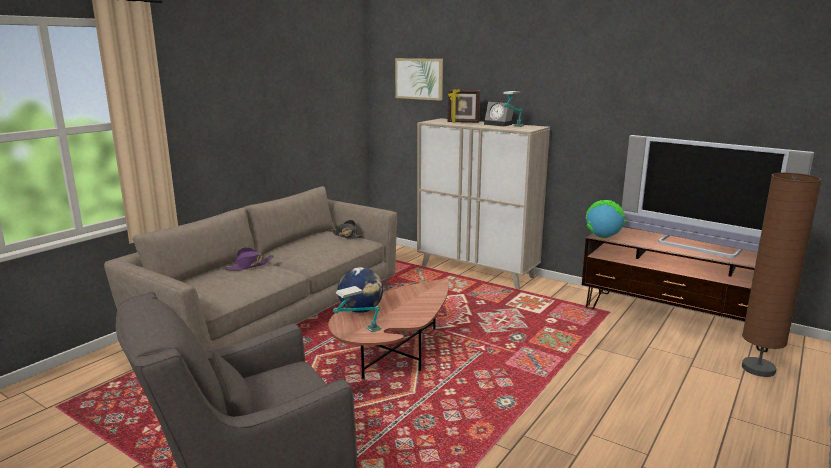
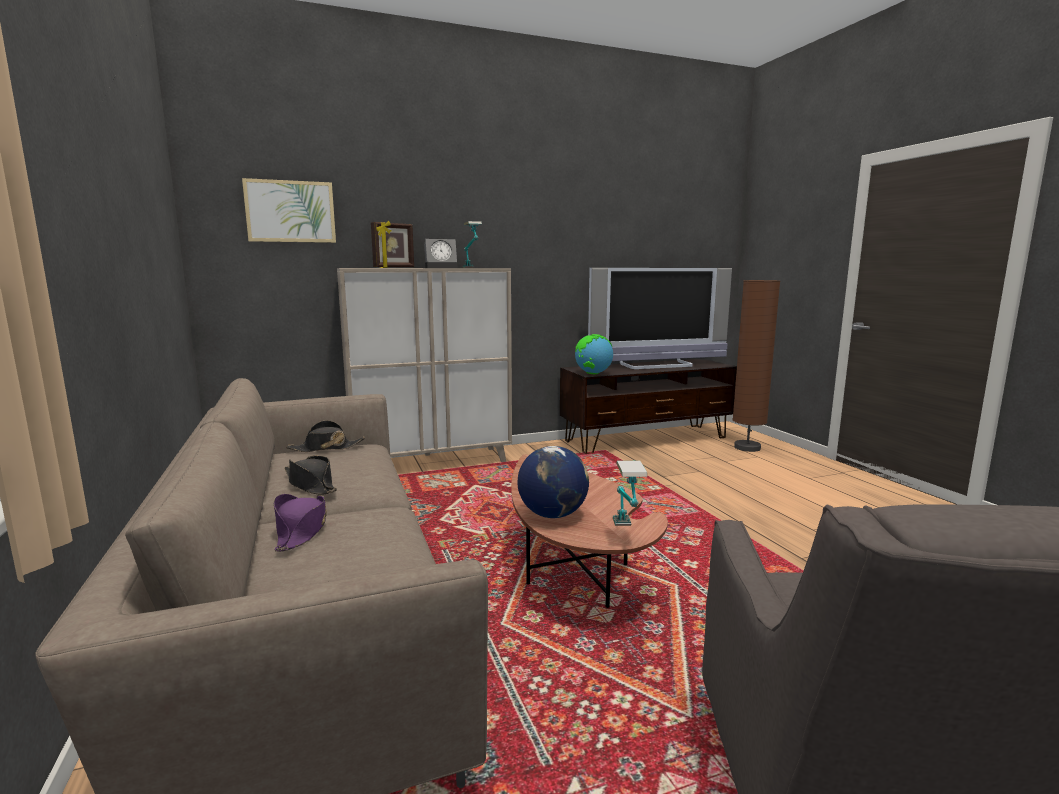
camera: 55 degrees left, 5 degrees down
none -> black hat [285,456,337,494]

